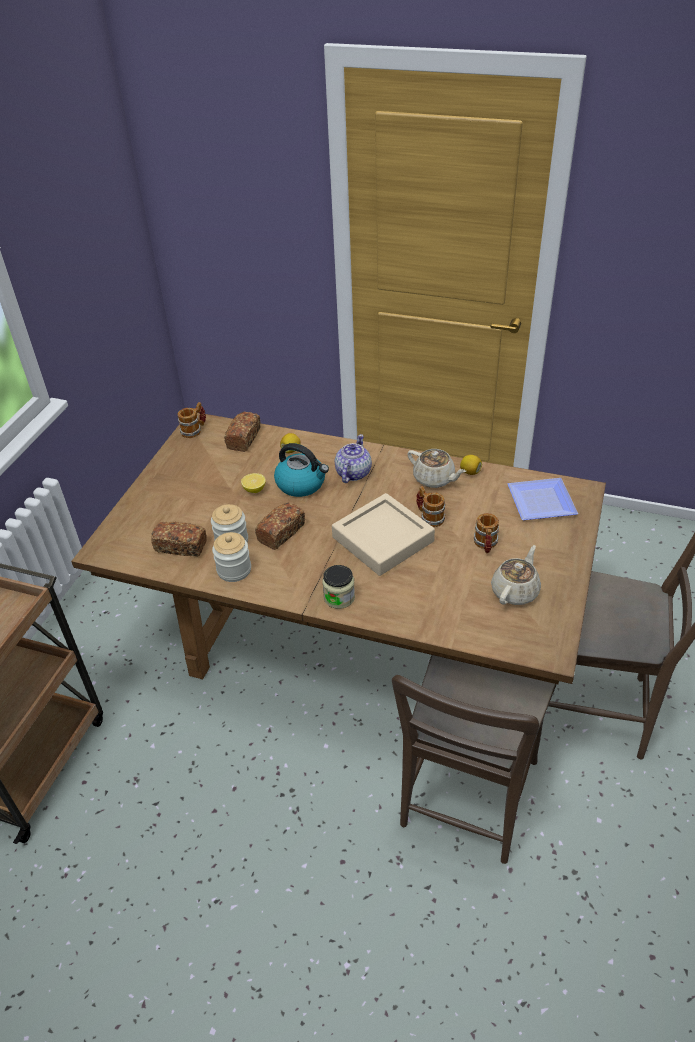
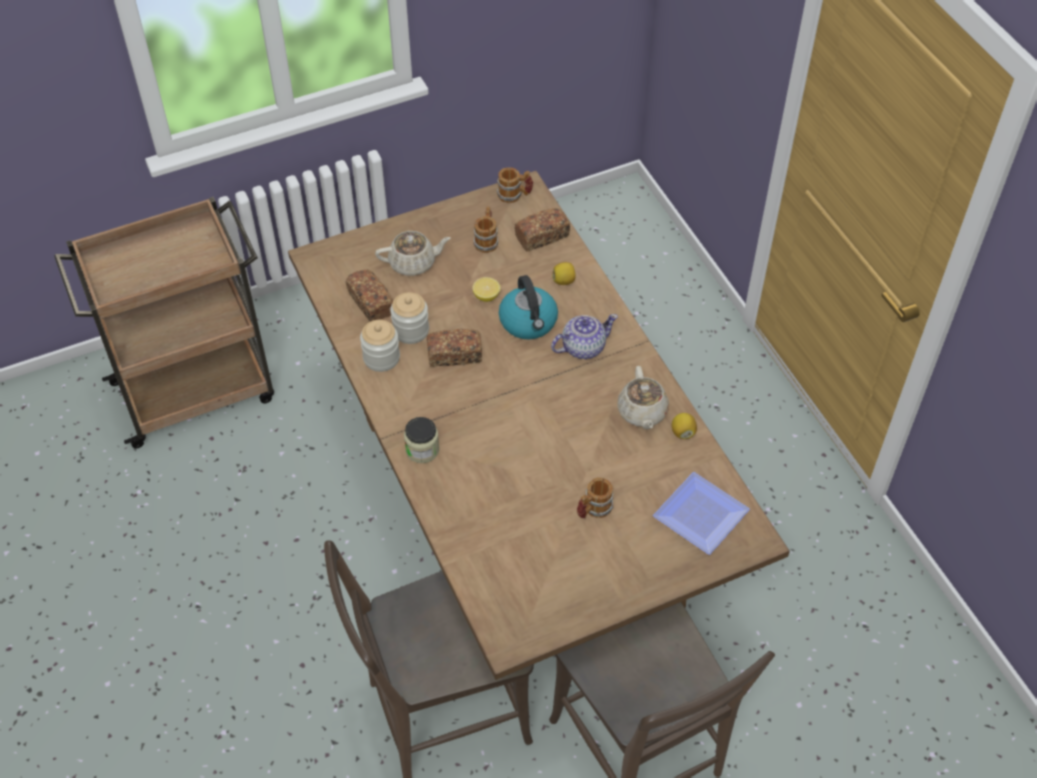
camera: 45 degrees right, 10 degrees up
beige tray [332,493,435,576] -> none
mug [416,486,445,527] -> mug moved to [474,206,498,253]
beige teapot [491,545,541,605] -> beige teapot moved to [375,231,451,276]

